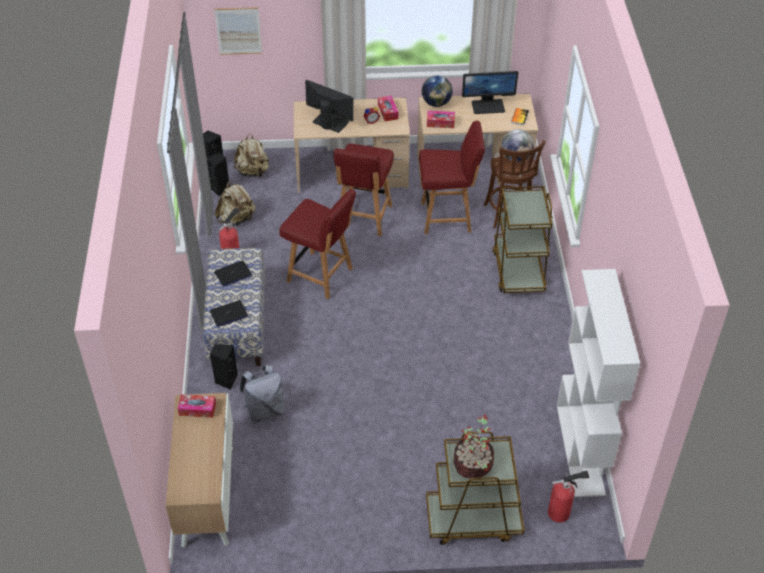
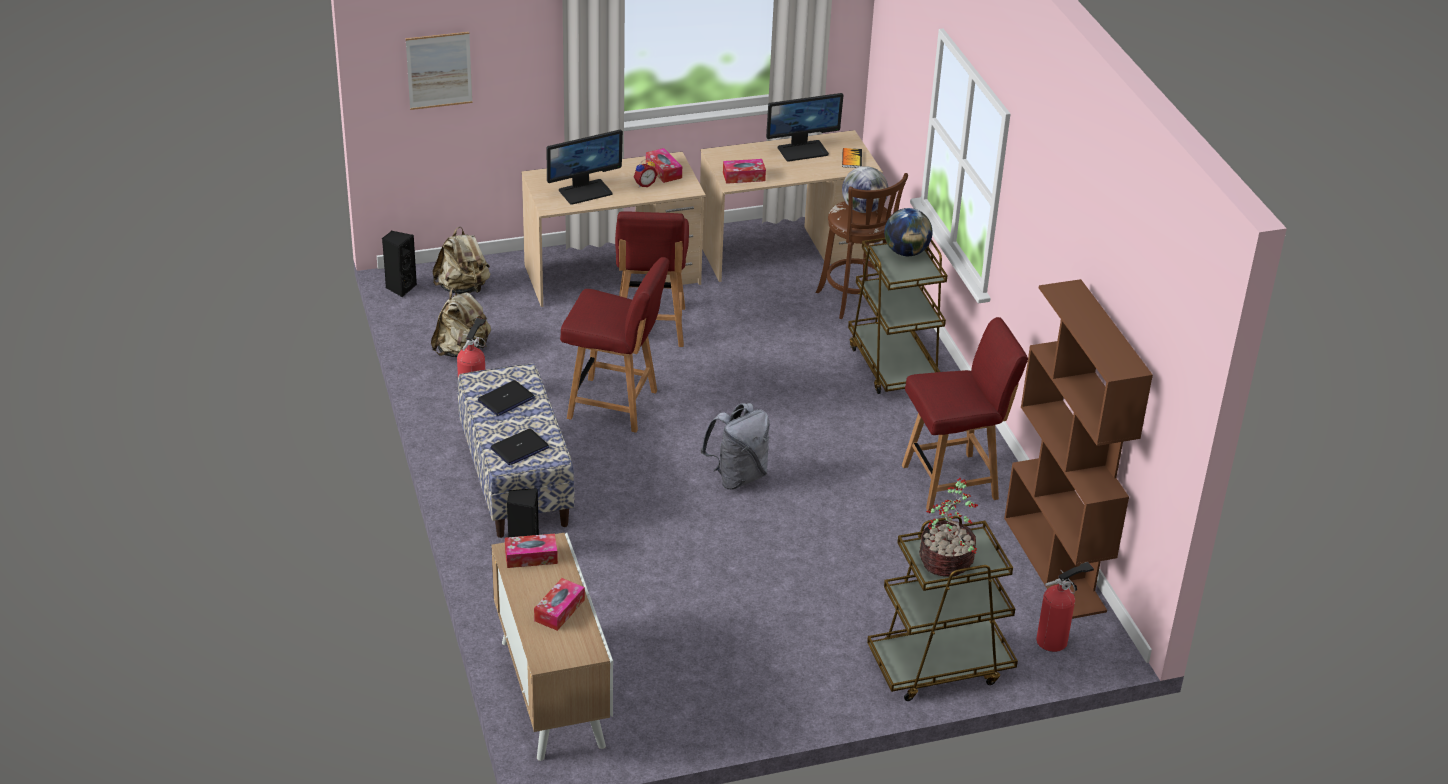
camera: 15 degrees left, 10 degrees down
black speaker [206,152,230,196] -> none
grey backpack [239,365,284,423] -> grey backpack moved to [700,403,769,490]
monitor [305,80,354,133] -> monitor turned 135 degrees clockwise [547,129,623,205]
red chair [419,121,485,234] -> red chair moved to [902,317,1028,512]
globe [422,76,453,107] -> globe moved to [884,208,933,256]
white bookcase [557,269,640,497] -> brown bookcase [1004,279,1153,619]
none -> tissue box [534,578,585,631]

